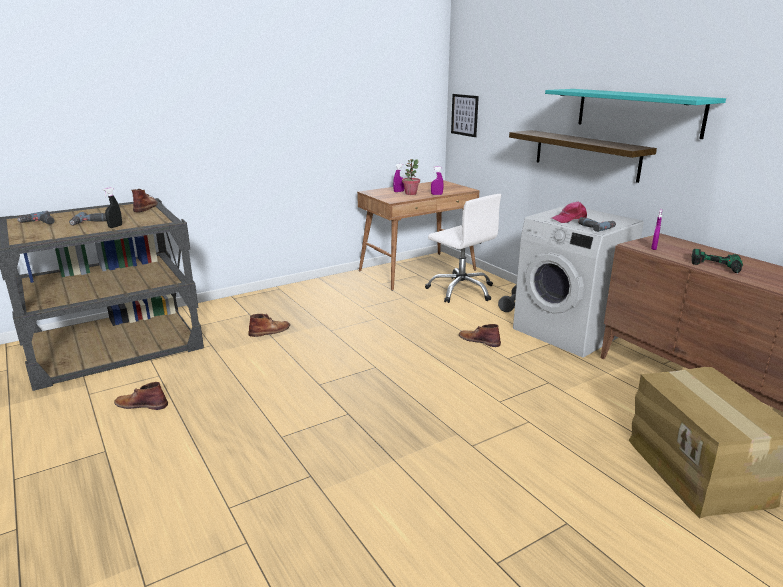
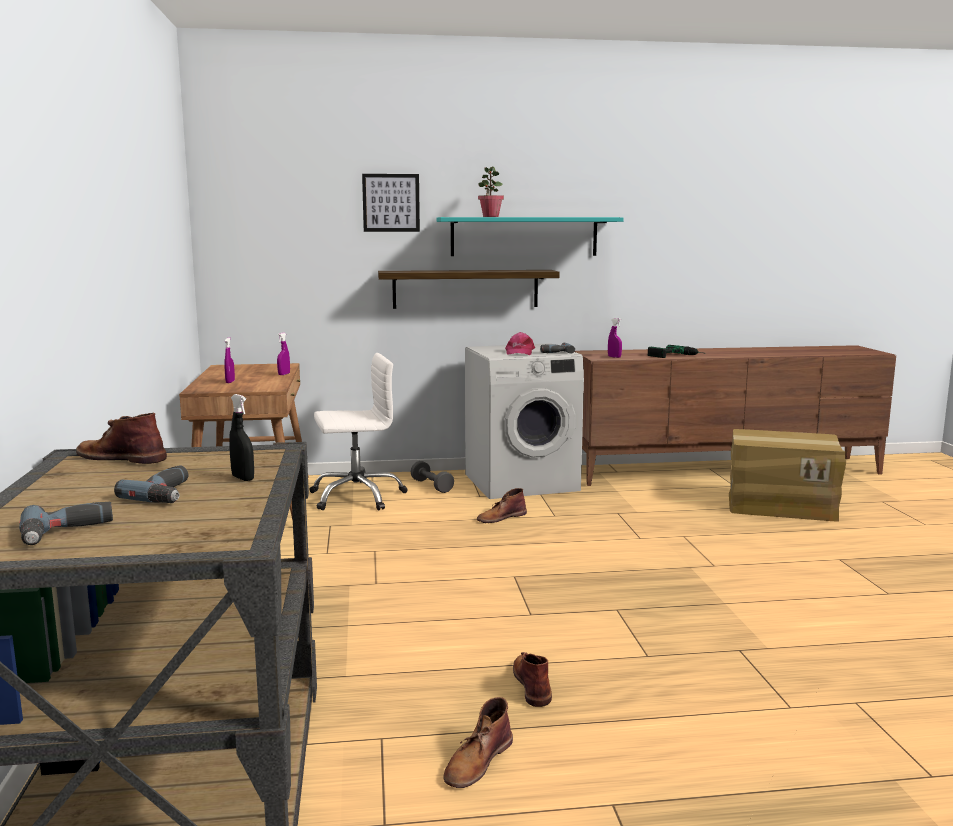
camera: 65 degrees left, 10 degrees down
brown boot [248,314,290,337] -> brown boot moved to [513,652,552,707]
potted plant [402,159,420,195] -> potted plant moved to [478,166,504,217]
picture [451,94,479,137] -> picture moved to [362,174,420,232]

